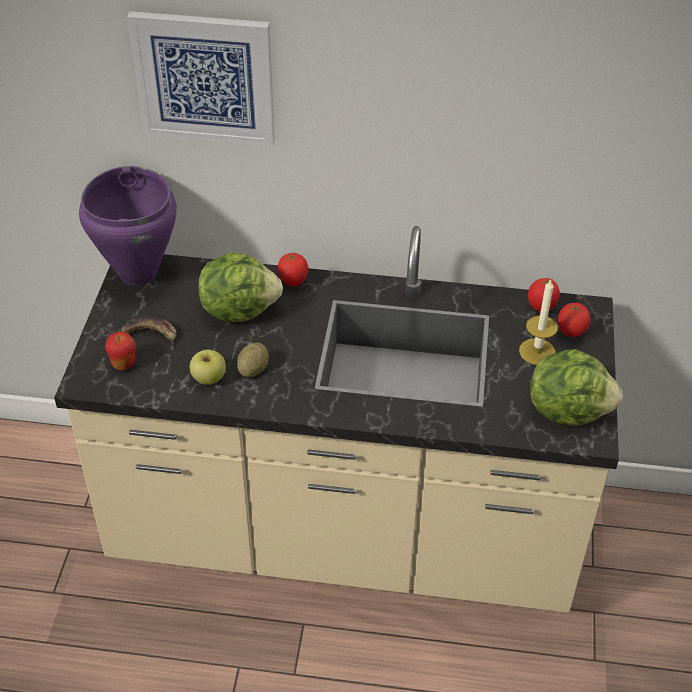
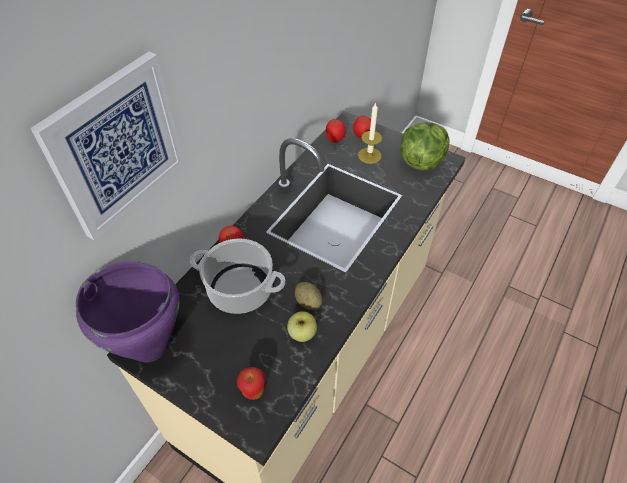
camera: 65 degrees left, 5 degrees up
banana [120,316,177,350] -> none
lettuce [198,252,283,322] -> cooking pot [190,238,286,314]

